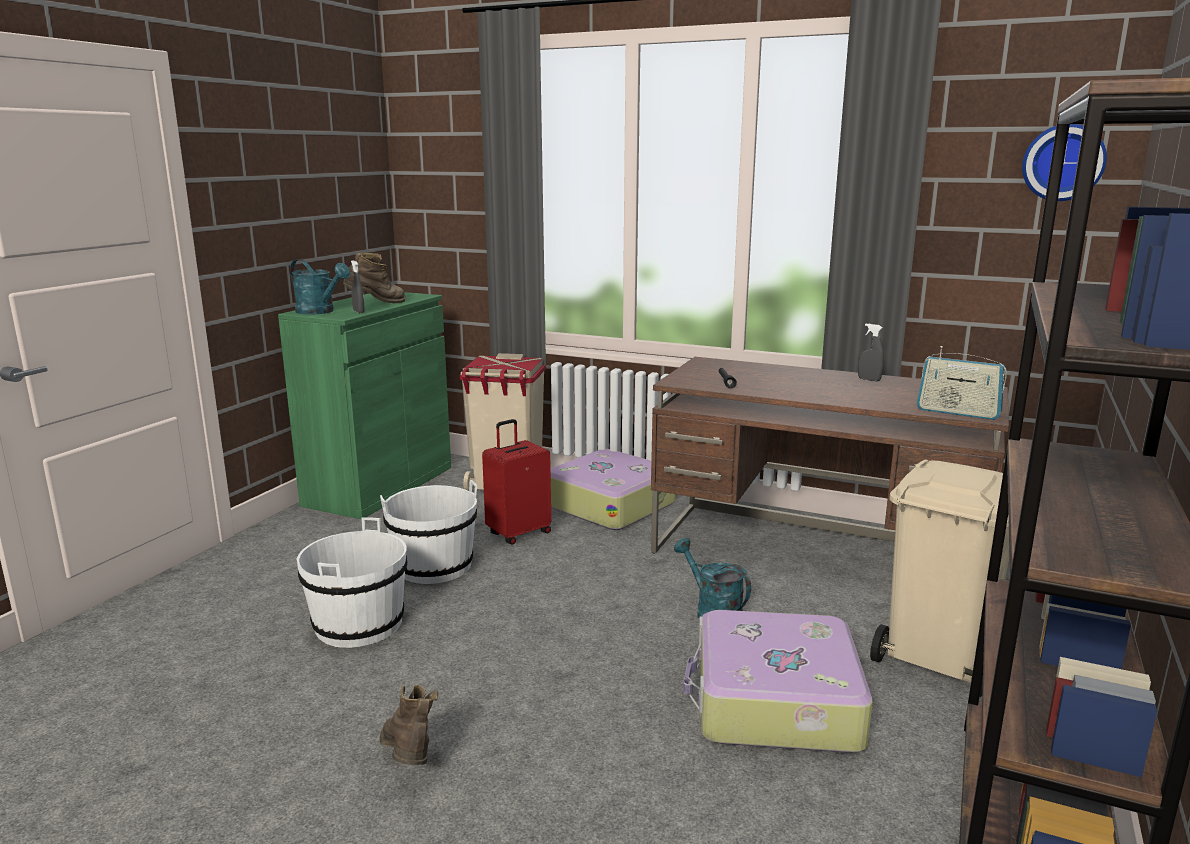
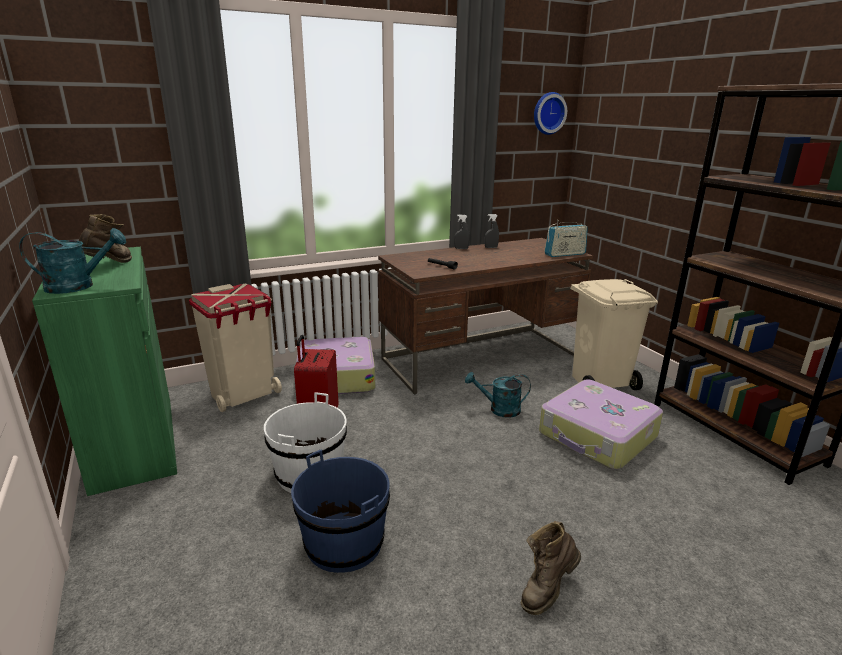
camera: 50 degrees left, 5 degrees up
white bucket [297,517,407,648] -> blue bucket [291,449,390,573]
grey spray bottle [351,260,364,313] -> grey spray bottle moved to [454,215,470,249]
brown boot [380,684,438,765] -> brown boot turned 60 degrees counterclockwise [521,521,581,615]

